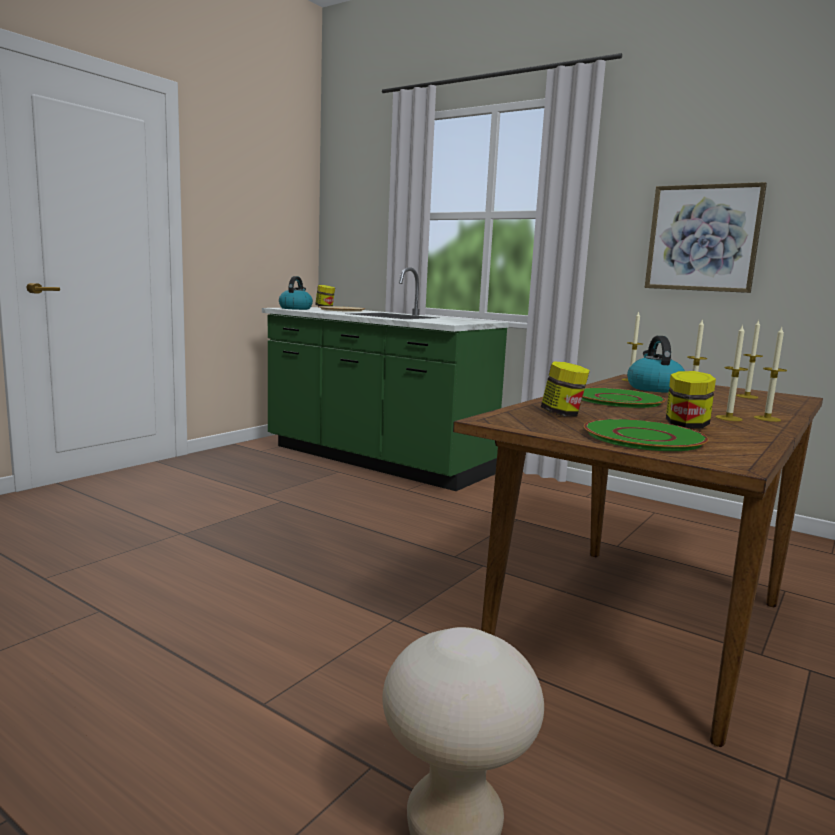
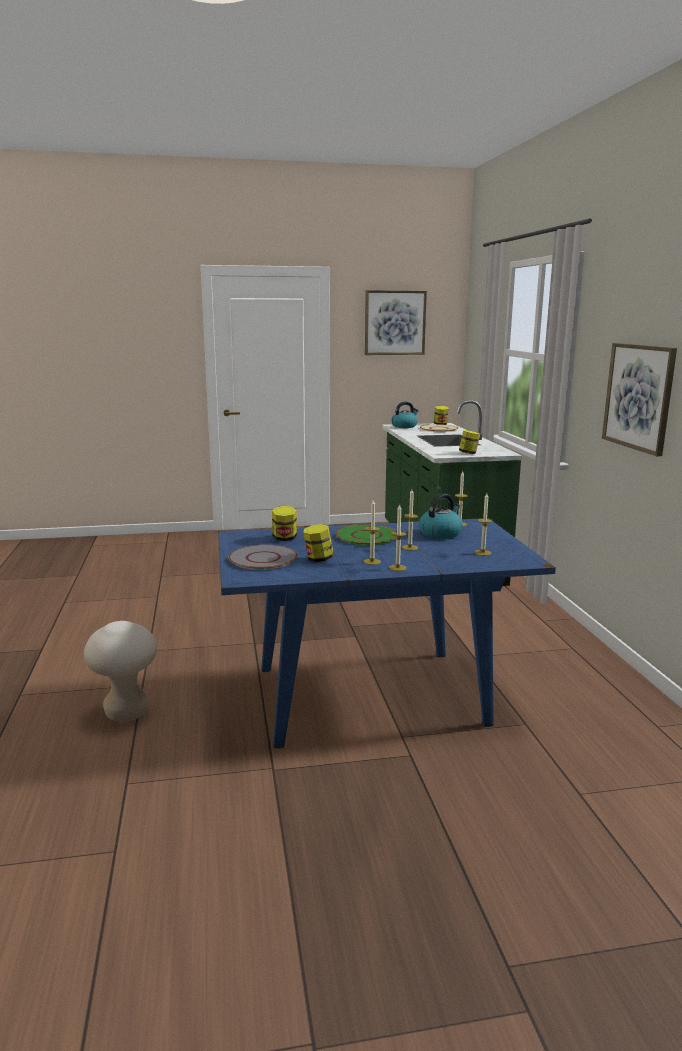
camera: 45 degrees right, 5 degrees up
brown dining table [453,374,823,747] -> blue dining table [218,518,556,748]
green plate [584,419,709,451] -> grey plate [228,545,298,570]
none -> picture [365,290,427,355]
none -> jar [459,430,480,454]

